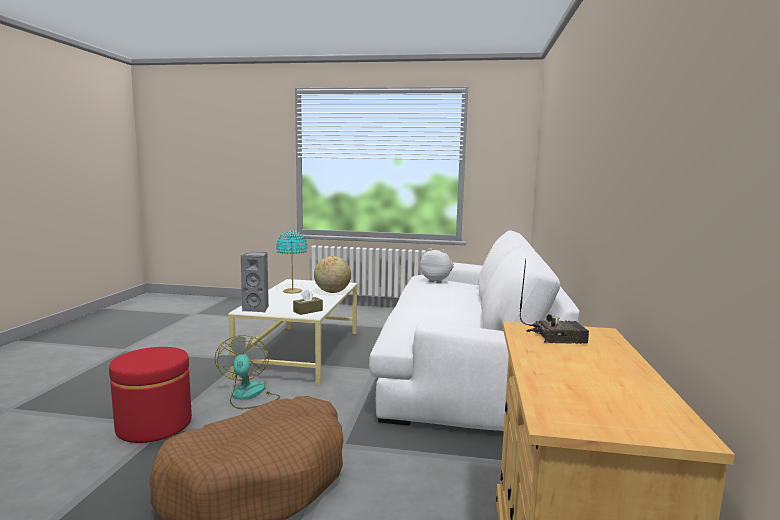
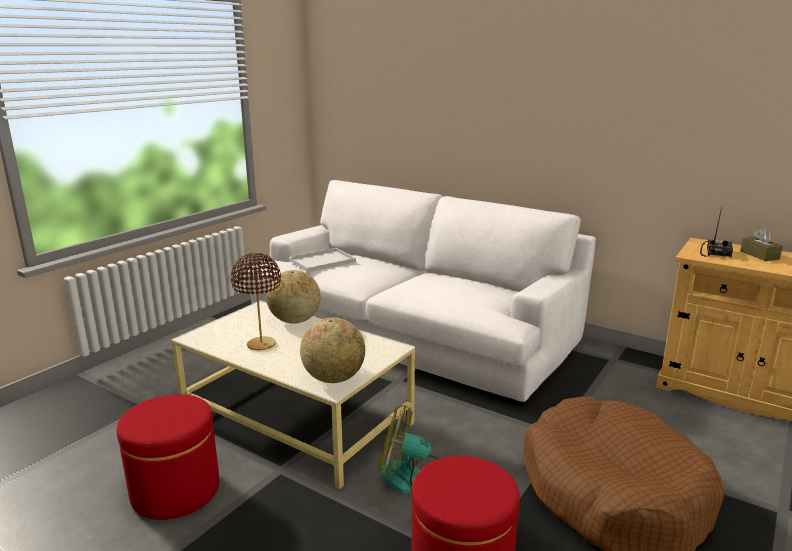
camera: 65 degrees left, 10 degrees up
grey speaker [241,252,269,312] -> globe [300,317,365,383]
turquoise table lamp [276,231,308,293] -> brown table lamp [231,253,281,350]
brown tissue box [293,289,323,315] -> brown tissue box moved to [740,228,783,261]
plush toy [420,248,454,283] -> white tray [289,248,356,272]
none -> red ottoman [117,394,220,520]

